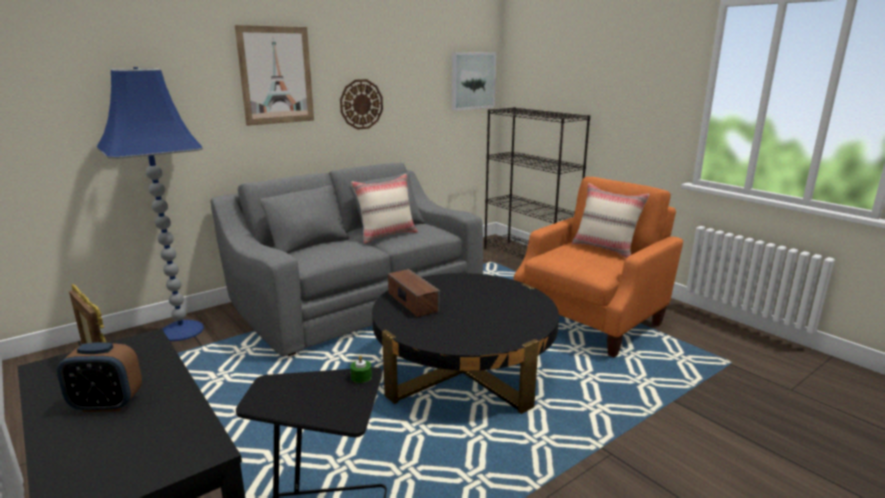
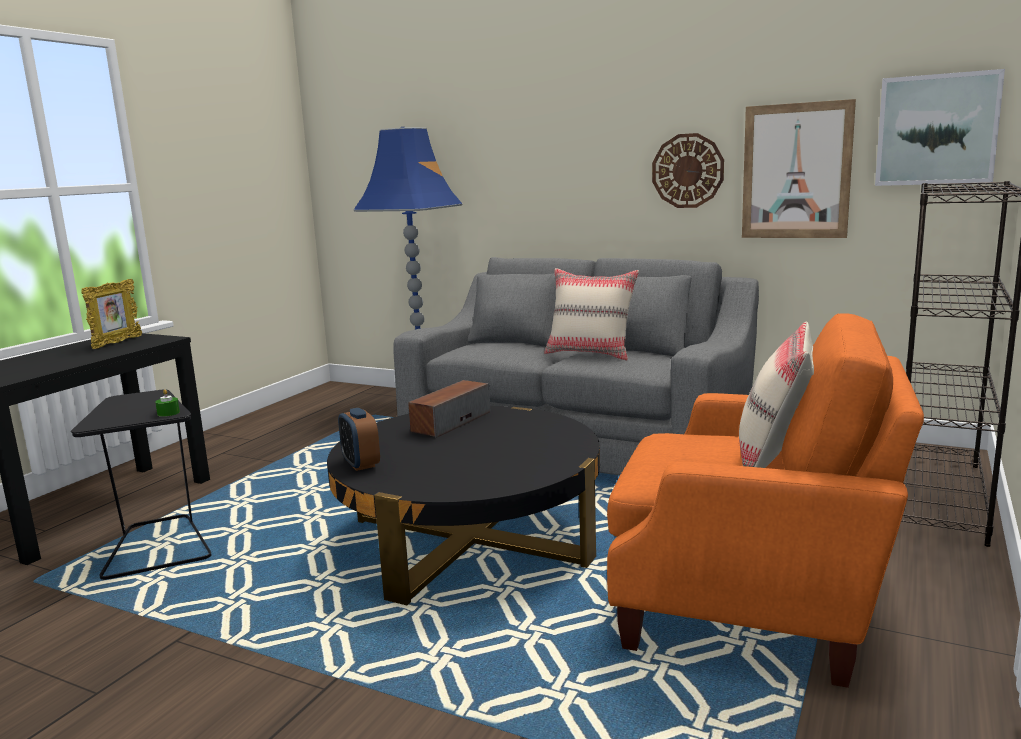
camera: 65 degrees right, 5 degrees down
alarm clock [57,342,142,412] -> alarm clock moved to [338,408,380,471]
picture [235,25,314,126] -> picture moved to [742,99,856,238]

